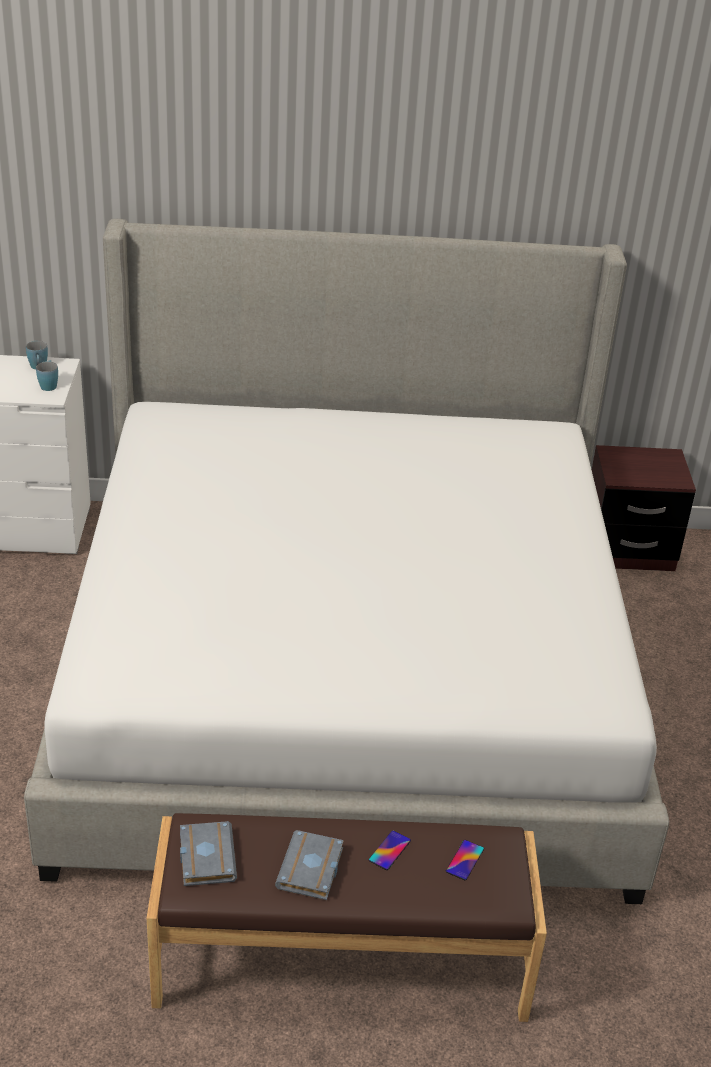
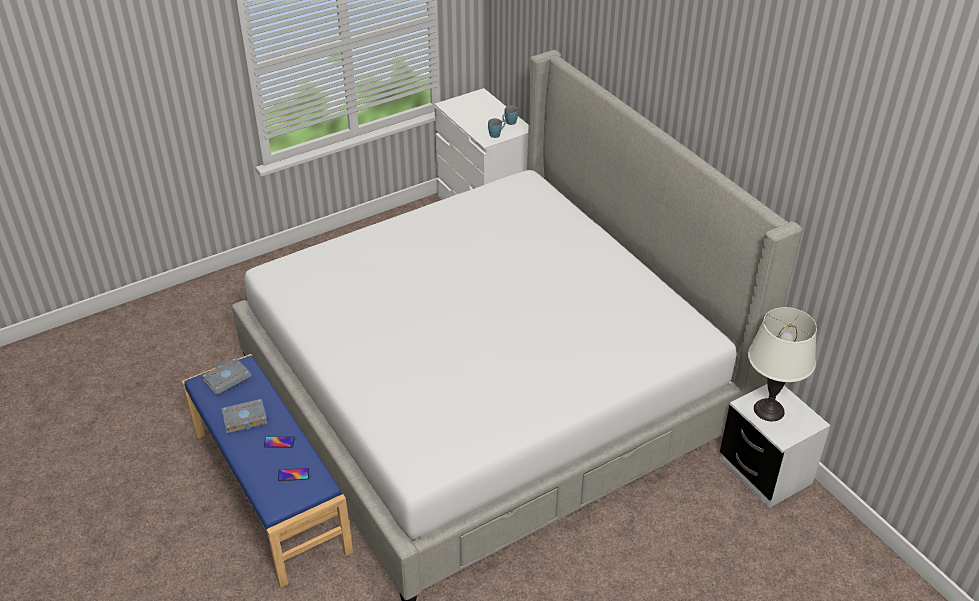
camera: 60 degrees right, 5 degrees up
brown bench [147,813,547,1022] -> blue bench [182,354,353,587]
brown nightstand [592,445,696,571] -> white nightstand [720,384,830,508]
none -> white table lamp [748,307,817,421]

